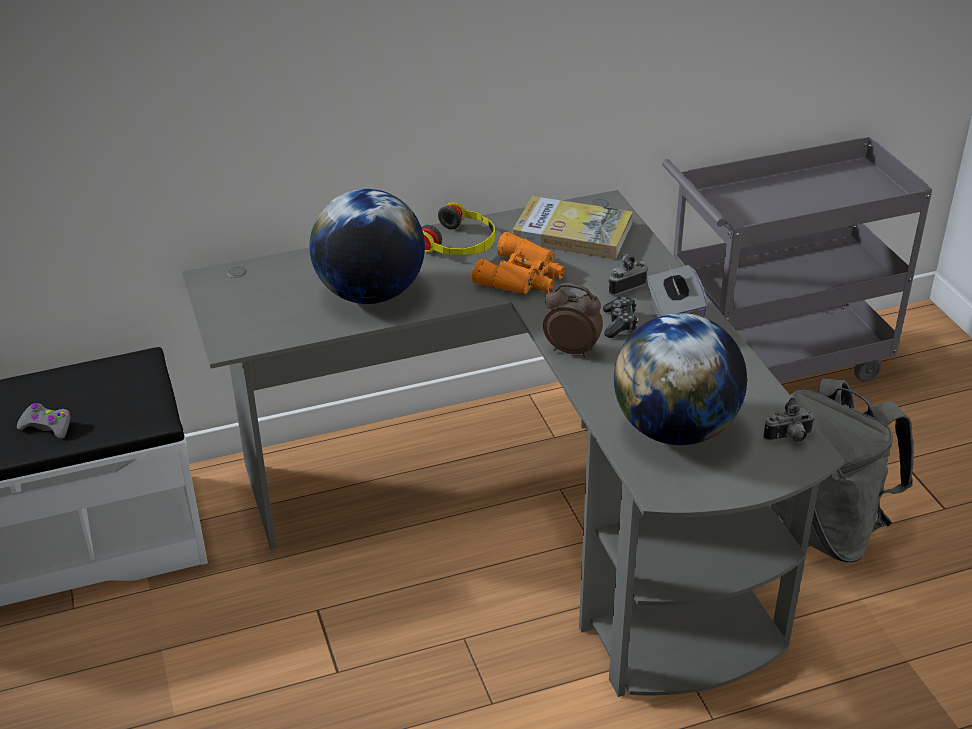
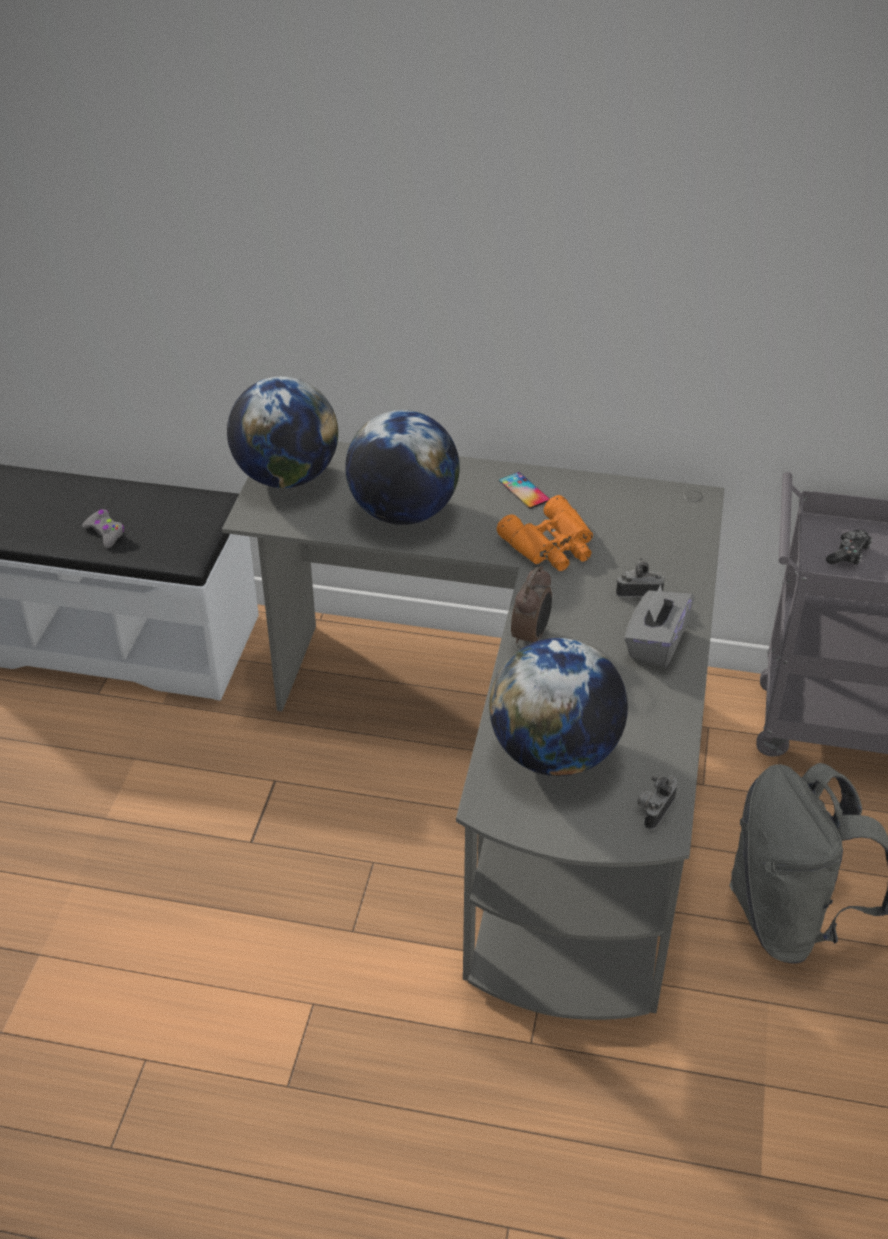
camera: 30 degrees right, 5 degrees up
headphones [421,202,495,255] -> phone [499,472,549,509]
book [513,196,633,259] -> none
alarm clock [543,283,603,358] -> alarm clock turned 60 degrees clockwise [511,566,552,644]
game controller [603,296,638,338] -> game controller moved to [826,530,873,565]
camera [763,397,815,442] -> camera turned 105 degrees clockwise [637,775,677,830]
none -> globe [227,376,338,488]

